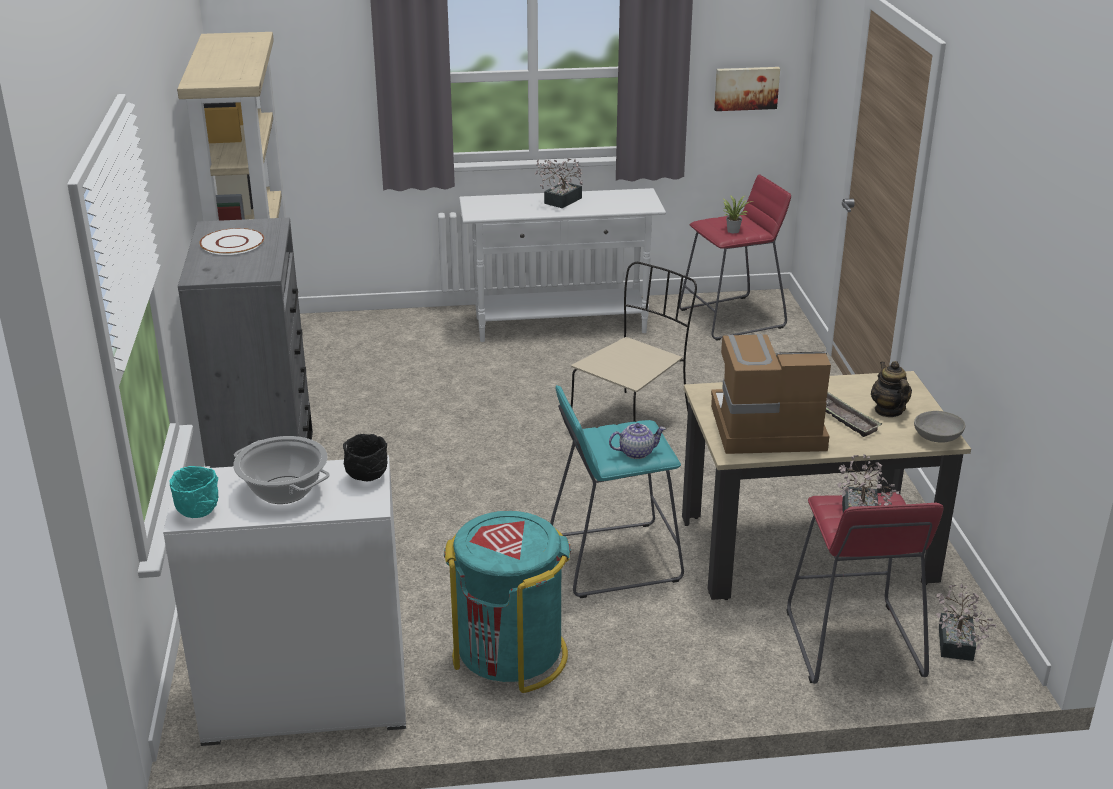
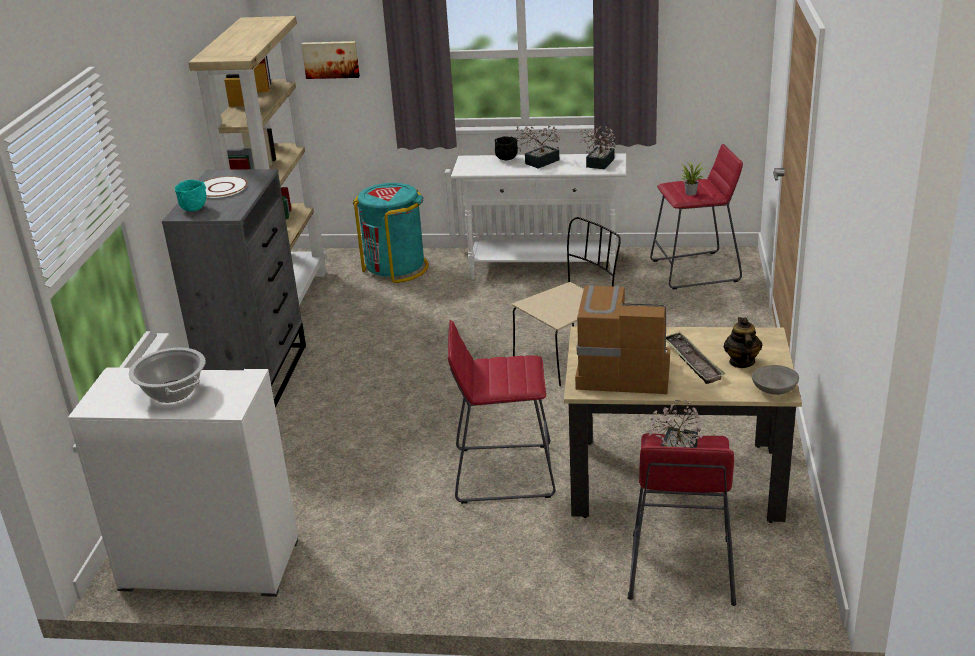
camera: 15 degrees right, 0 degrees up
turquoise bowl [170,466,219,518] -> turquoise bowl moved to [175,180,206,211]
black bowl [343,434,388,481] -> black bowl moved to [495,136,518,160]
turquoise trash can [444,511,571,693] -> turquoise trash can moved to [353,183,428,283]
turquoise stool [550,385,684,598] -> red stool [448,320,556,504]
teapot [609,423,666,459] -> none
picture [714,67,780,111] -> picture moved to [301,41,360,79]
potted plant [936,584,996,661] -> potted plant moved to [579,126,616,169]

